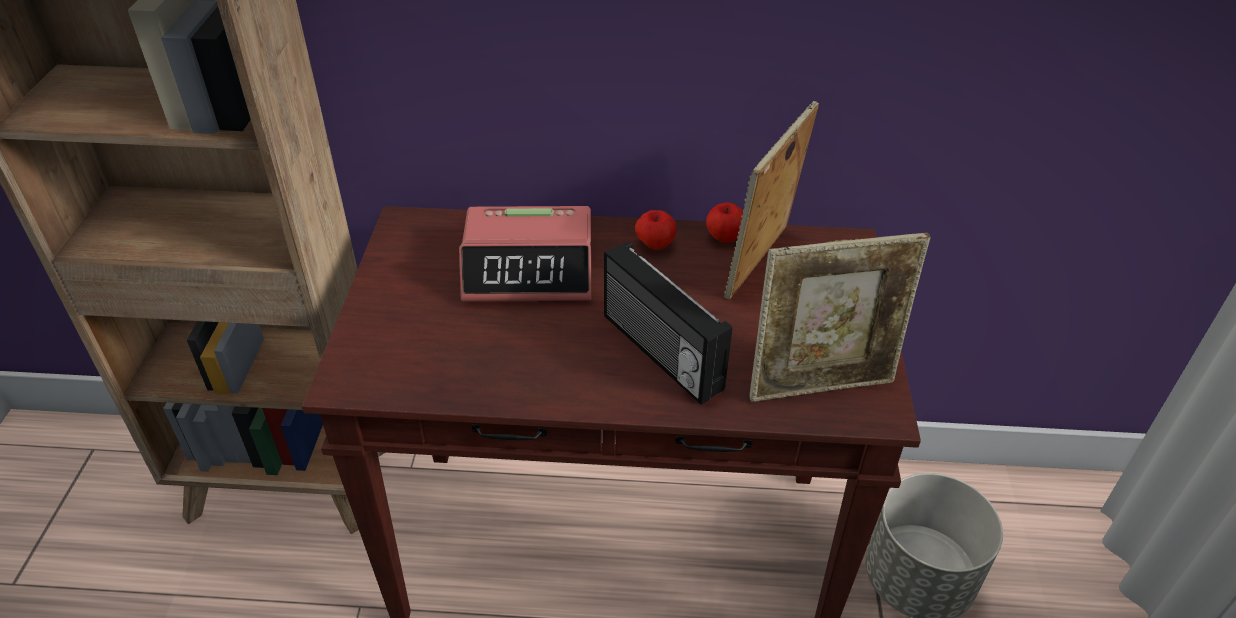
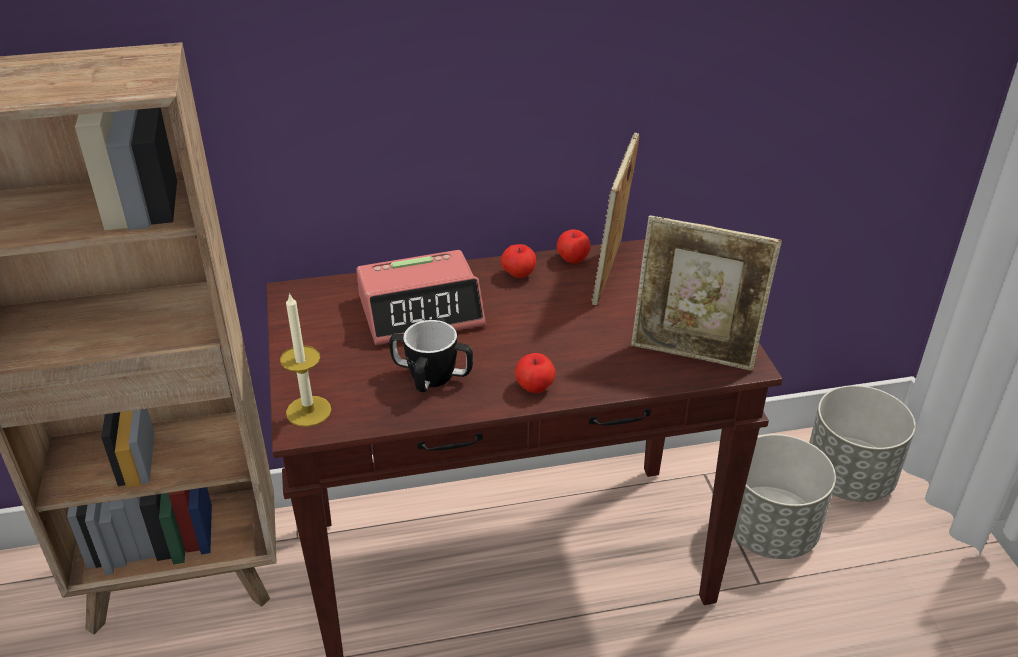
camera: 15 degrees left, 5 degrees down
radio [604,242,732,405] -> none
picture frame [749,233,931,402] -> picture frame turned 45 degrees clockwise [631,215,782,371]
none -> candle [280,292,331,427]
none -> mug [389,318,473,392]
none -> apple [515,353,555,393]
none -> grey planter [809,385,916,502]

